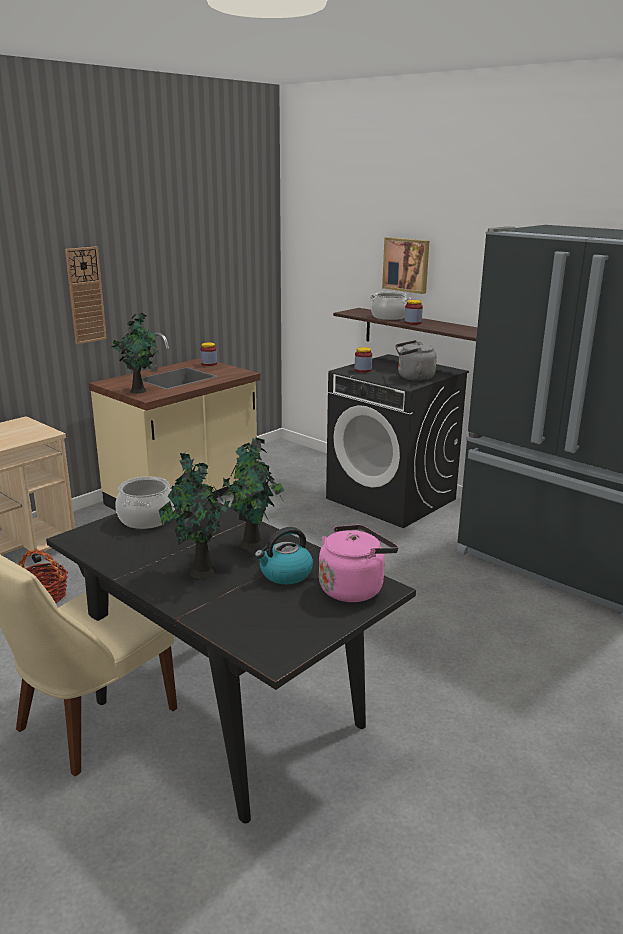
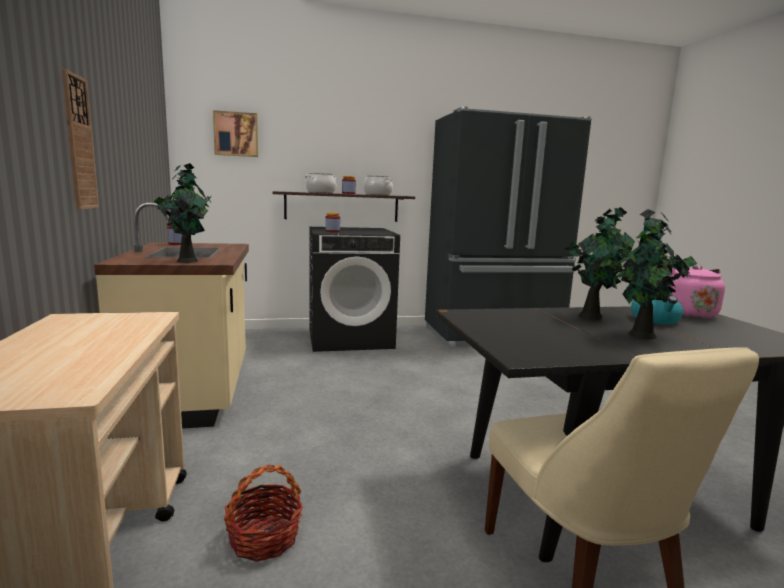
camera: 55 degrees left, 10 degrees down
cooking pot [115,476,175,529] -> cooking pot moved to [363,176,393,195]
picture [382,237,429,294] -> picture moved to [213,110,258,157]
grey kettle [395,340,437,381] -> none

